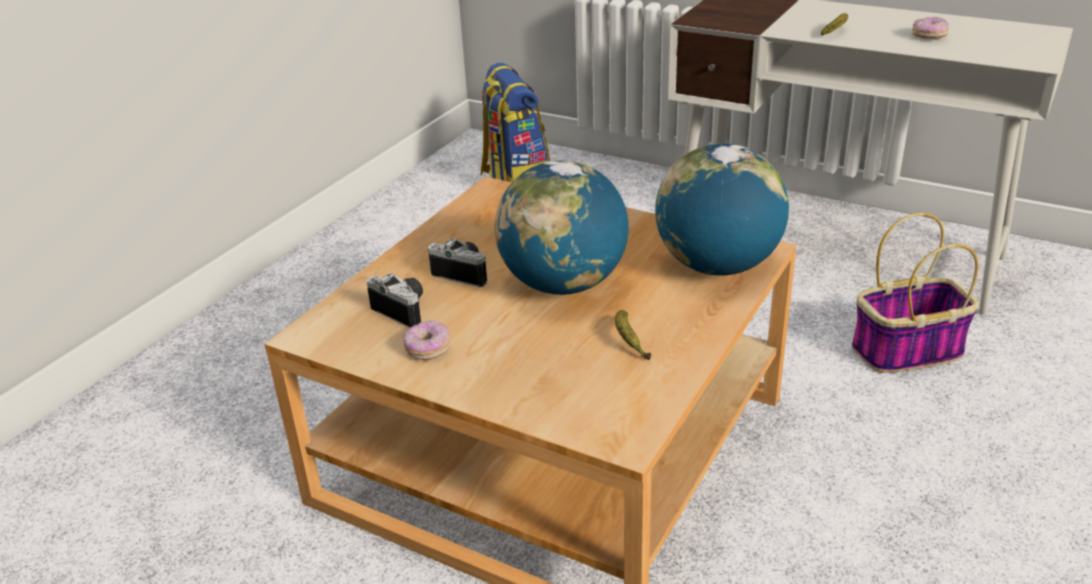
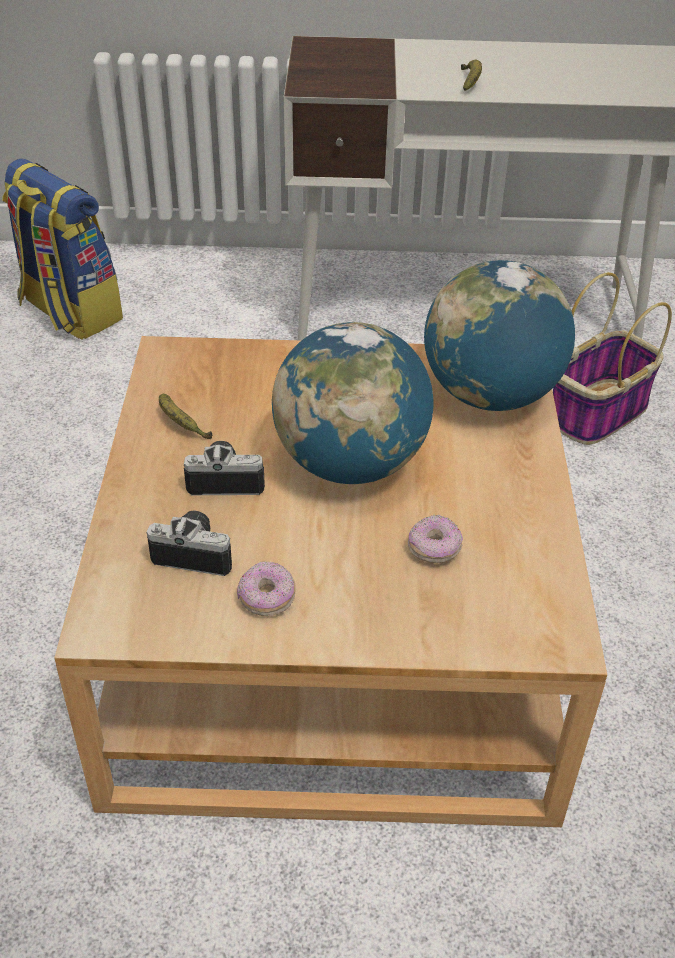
camera: 30 degrees left, 10 degrees up
banana [615,310,651,360] -> banana moved to [159,394,212,439]
donut [912,16,949,39] -> donut moved to [408,515,463,563]

